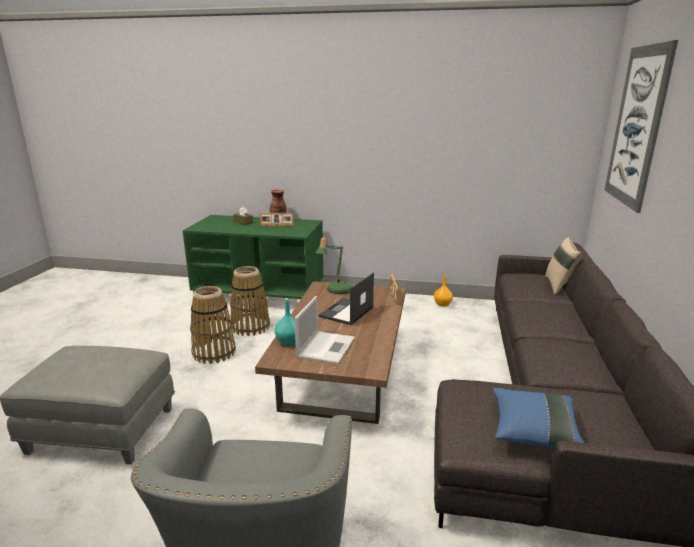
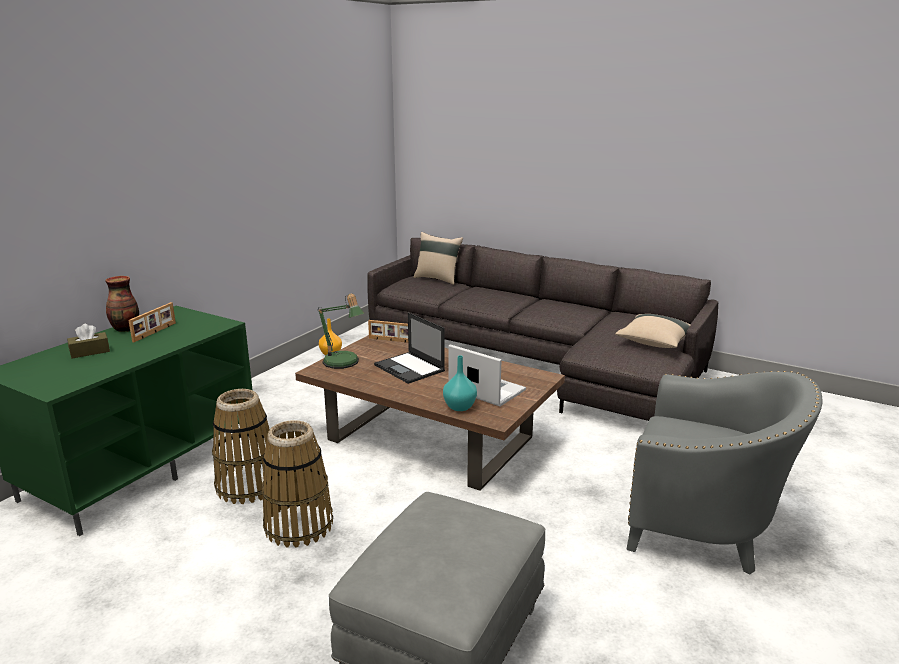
camera: 70 degrees left, 0 degrees up
blue pillow [493,388,584,449] -> beige pillow [615,314,691,348]
picture [605,40,678,213] -> none

